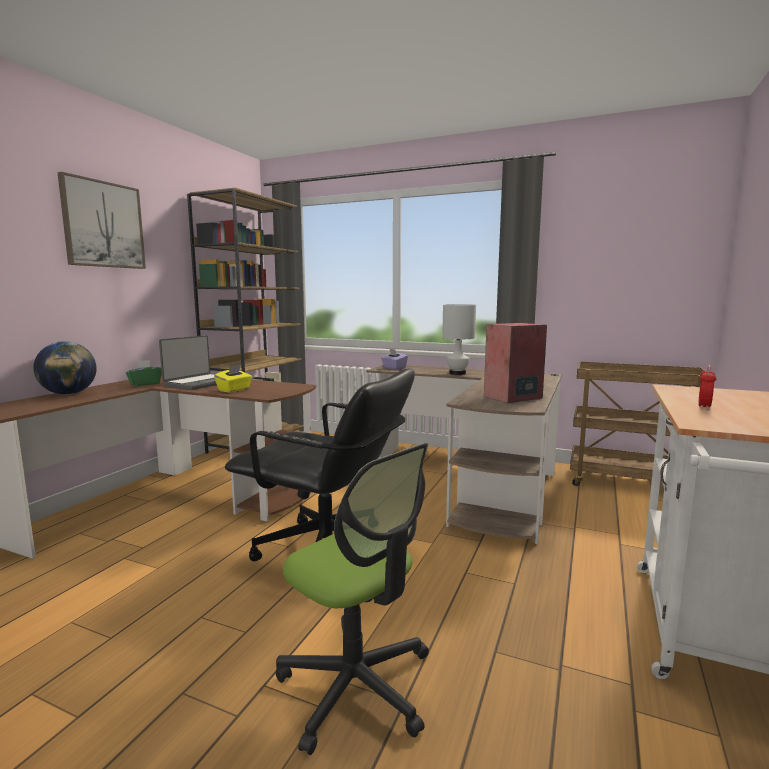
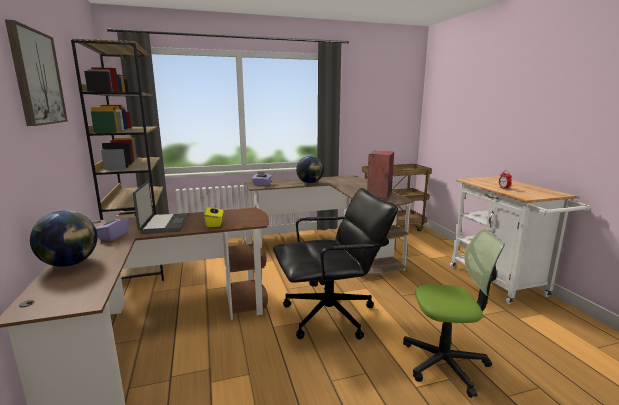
camera: 40 degrees left, 5 degrees up
green tissue box [126,360,162,386] -> purple tissue box [96,213,129,241]
white table lamp [442,304,476,375] -> globe [296,156,324,184]

